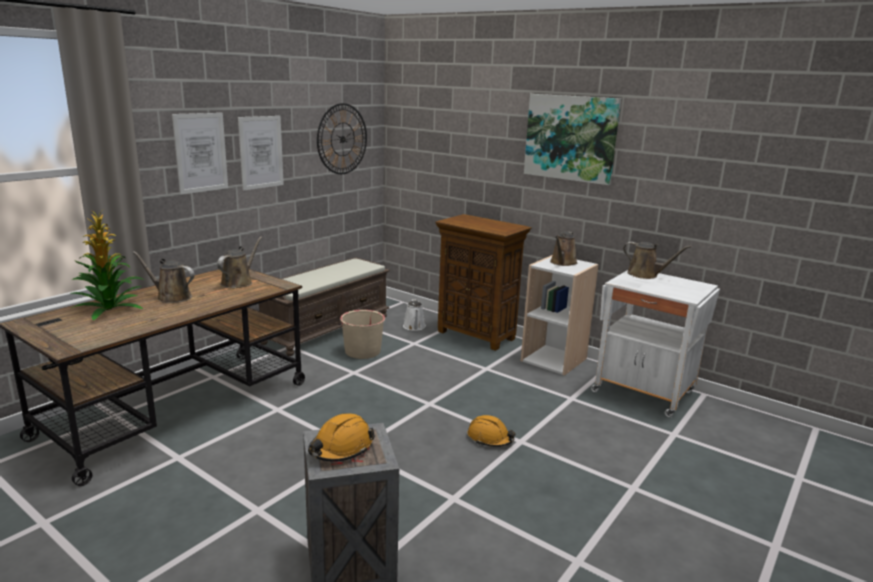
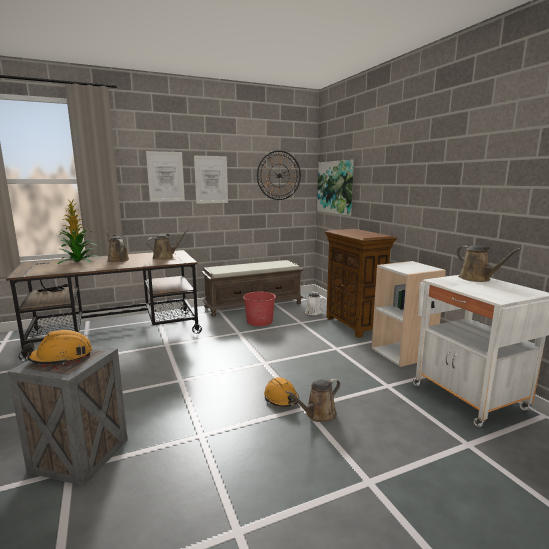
camera: 30 degrees right, 5 degrees down
beige bucket [338,310,385,359] -> red bucket [242,292,277,326]
picture [524,94,621,185] -> picture moved to [317,160,354,216]
brown watering can [550,232,577,266] -> brown watering can moved to [286,378,340,422]

